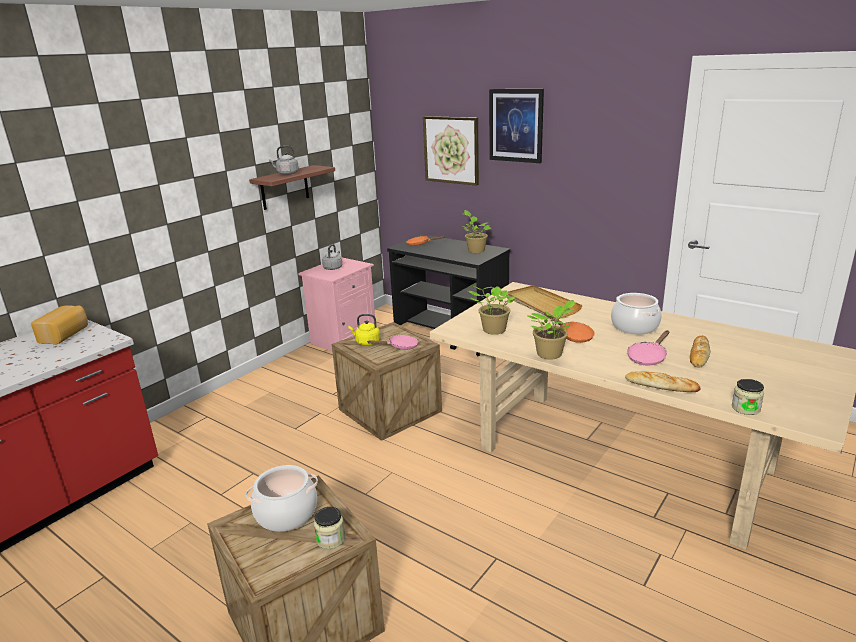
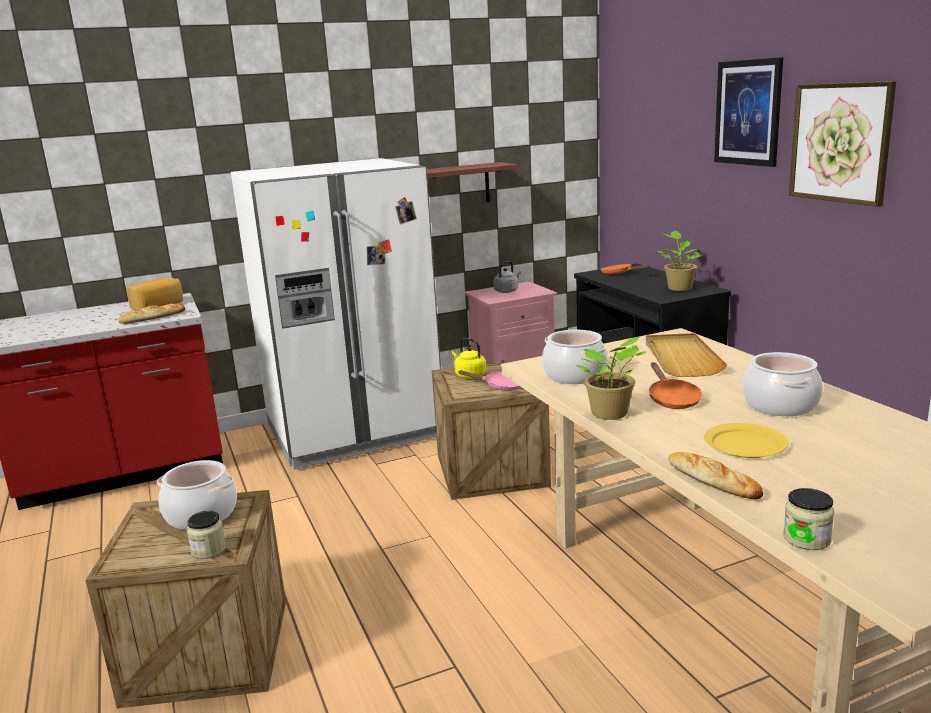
camera: 30 degrees right, 5 degrees down
grey kettle [269,146,299,175] -> none
picture [423,116,479,186] -> picture moved to [789,81,896,207]
potted plant [468,285,515,335] -> cooking pot [542,330,608,384]
pink frying pan [627,330,669,366] -> yellow plate [704,423,789,458]
bread [690,336,711,367] -> bread moved to [118,304,185,324]
none -> white fridge [231,158,441,469]

